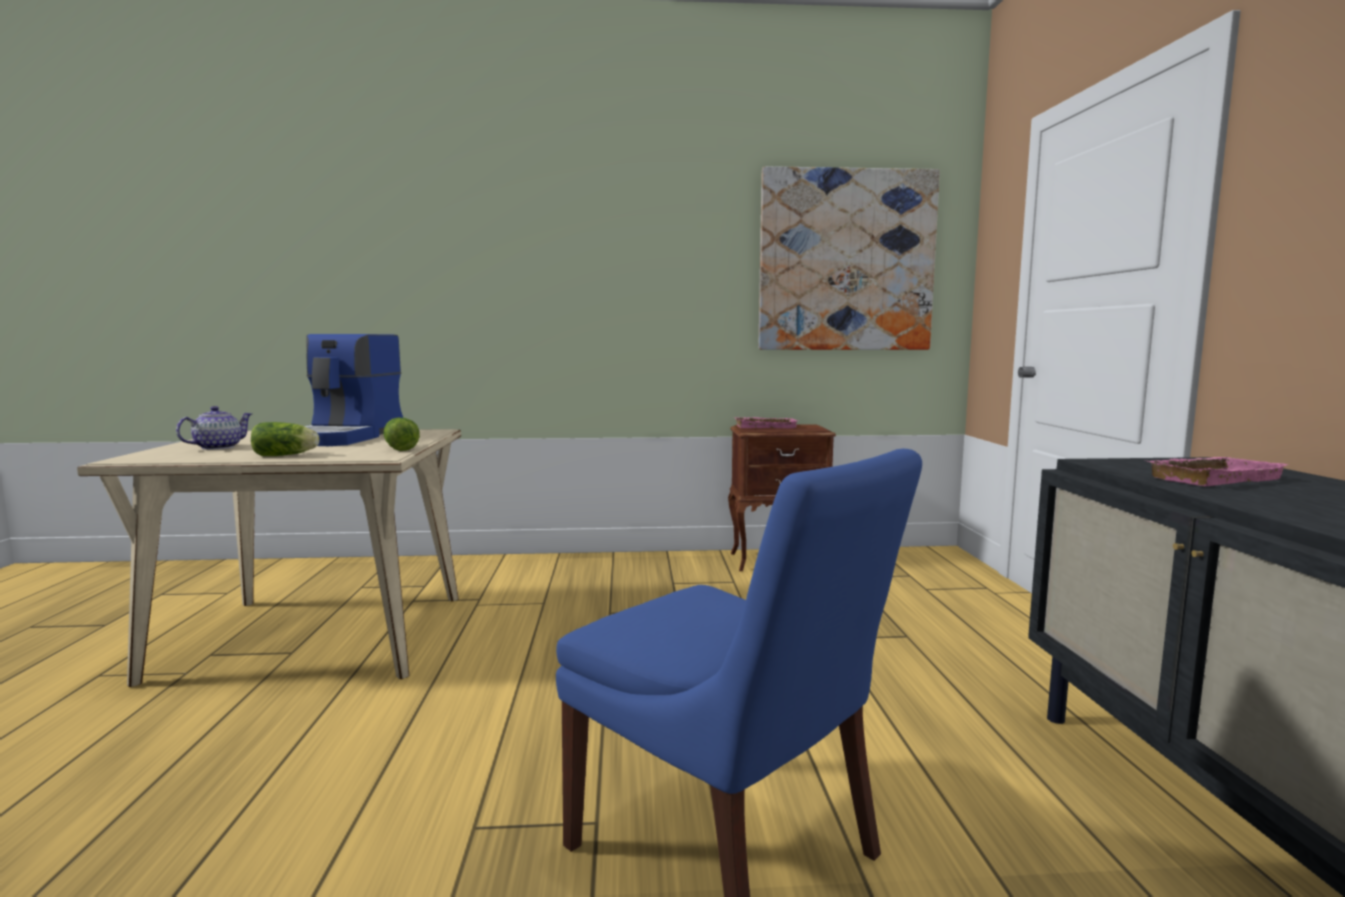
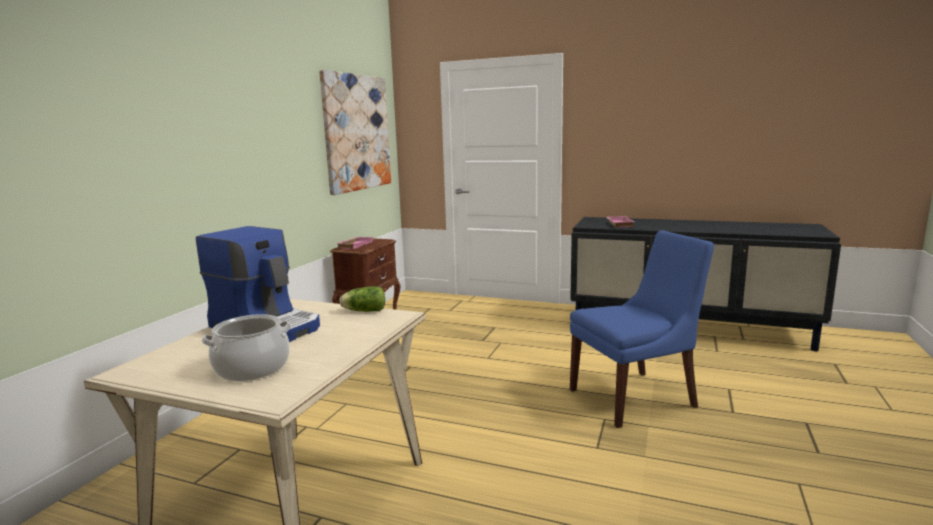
camera: 65 degrees left, 5 degrees up
teapot [176,406,252,450] -> cooking pot [201,314,292,381]
lettuce [251,422,319,456] -> none

